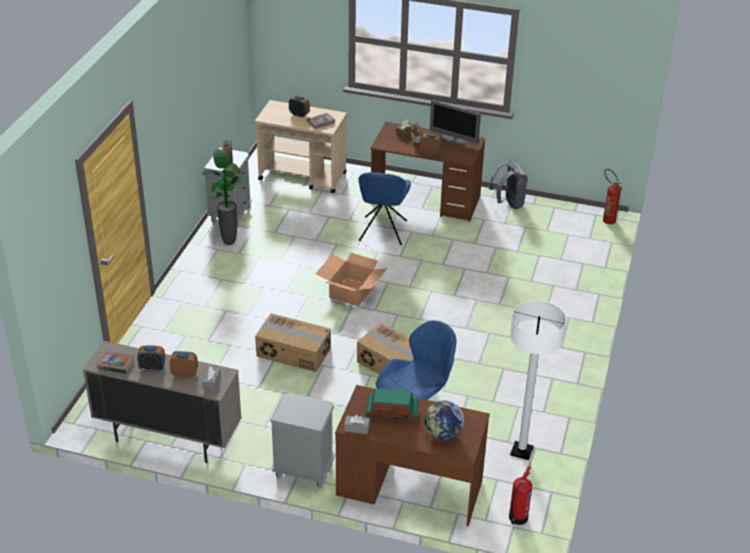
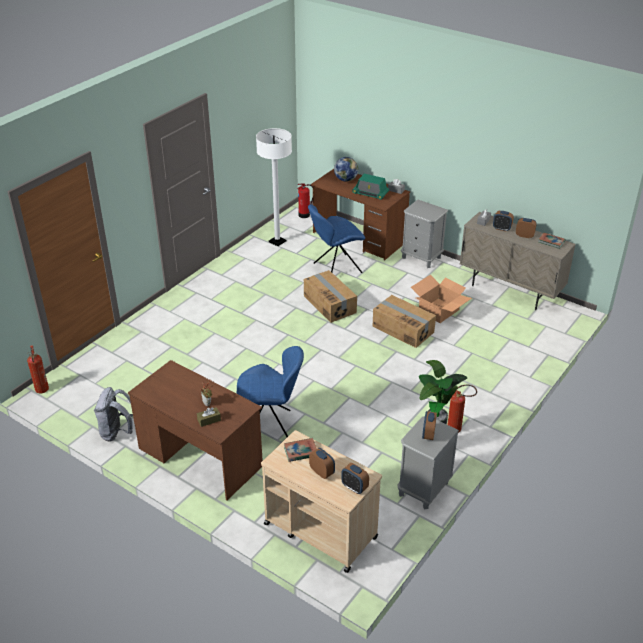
camera: 160 degrees left, 0 degrees up
cardboard box [316,253,387,307] -> cardboard box moved to [411,274,472,323]
blue chair [358,172,411,245] -> blue chair turned 60 degrees clockwise [236,346,304,437]
alarm clock [420,133,442,155] -> alarm clock moved to [341,463,369,494]
monitor [430,100,481,145] -> none
none -> fire extinguisher [447,385,477,433]

